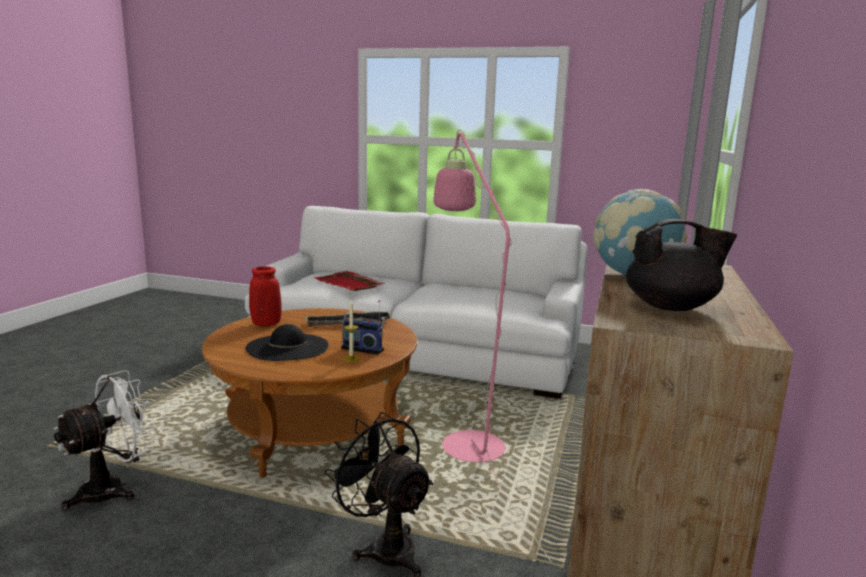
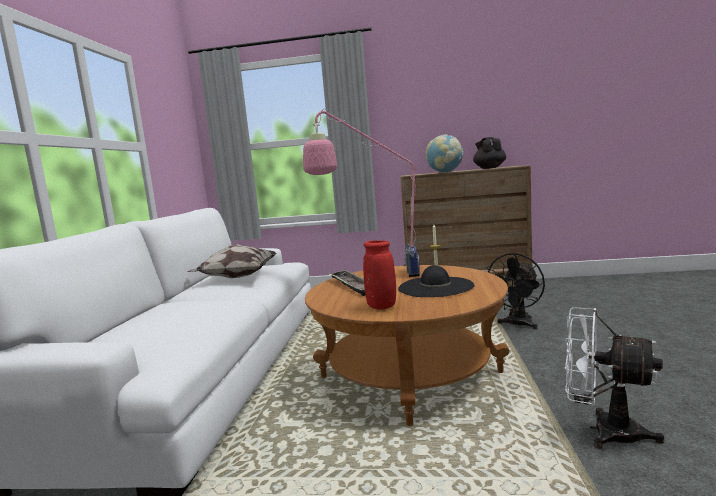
camera: 100 degrees left, 5 degrees down
red tray [315,271,385,291] -> none
none -> pillow [187,244,276,278]

